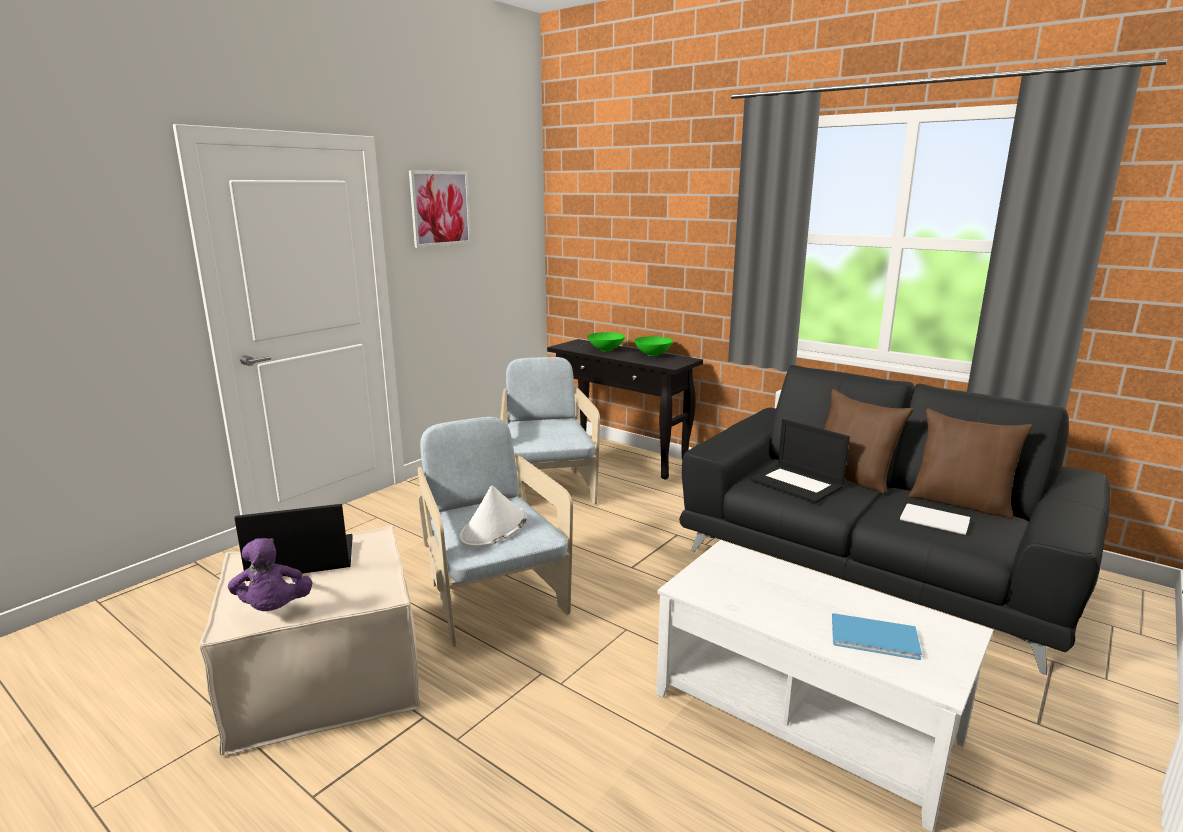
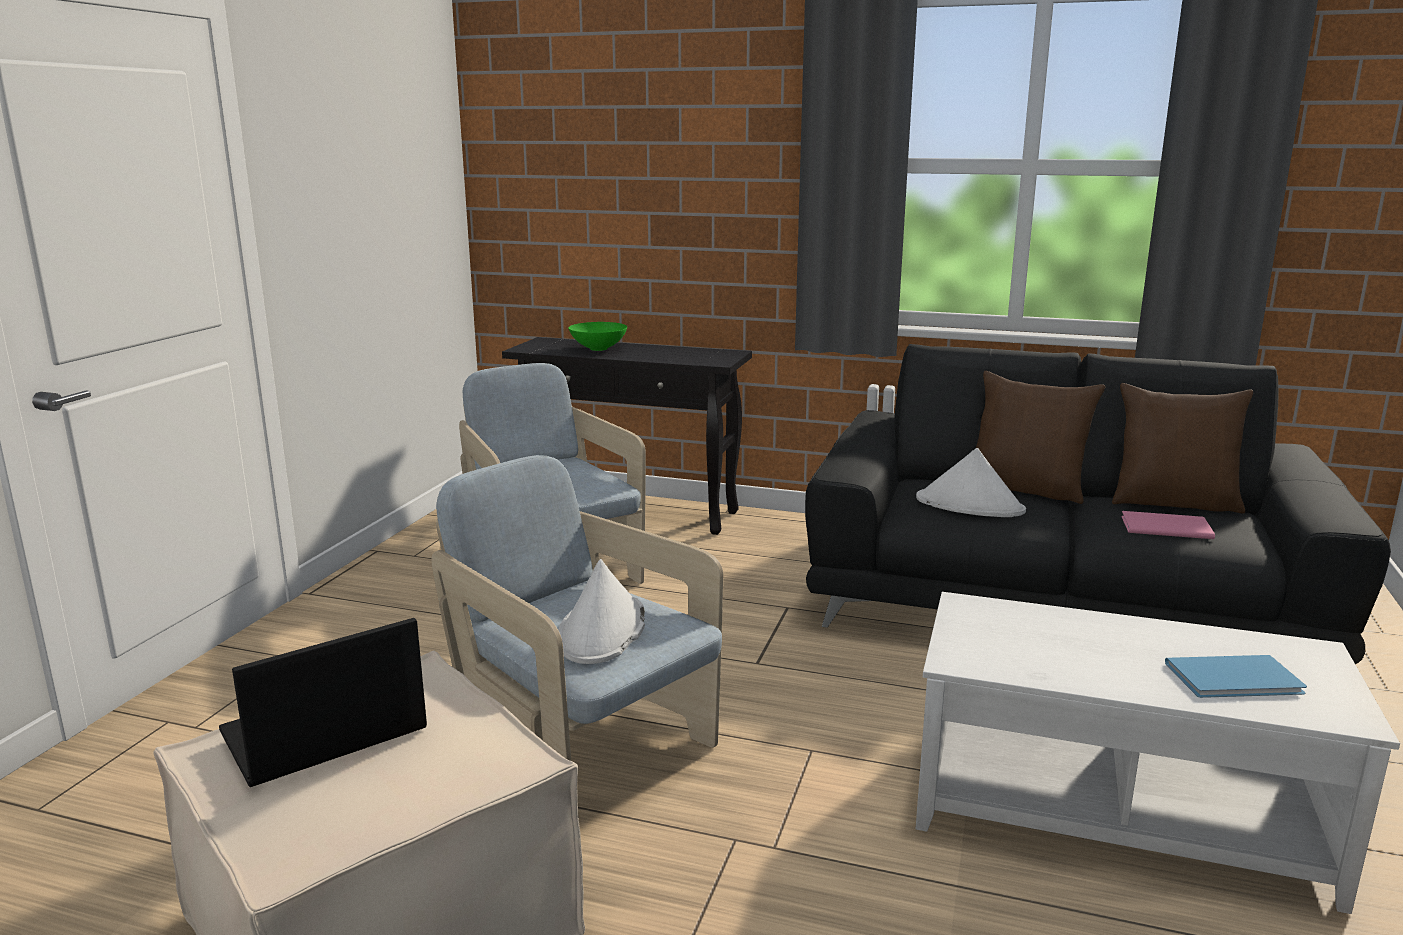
camera: 20 degrees left, 0 degrees up
purple plush toy [228,538,313,611] -> none
picture [409,170,471,248] -> none
green bowl [634,336,673,356] -> none
laptop [750,419,850,503] -> white hat [916,448,1026,517]
white book [900,504,970,535] -> pink book [1121,511,1215,539]

